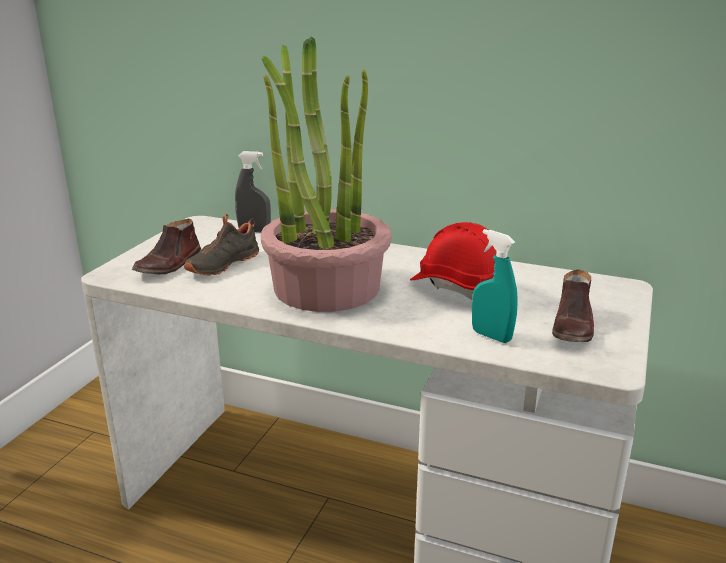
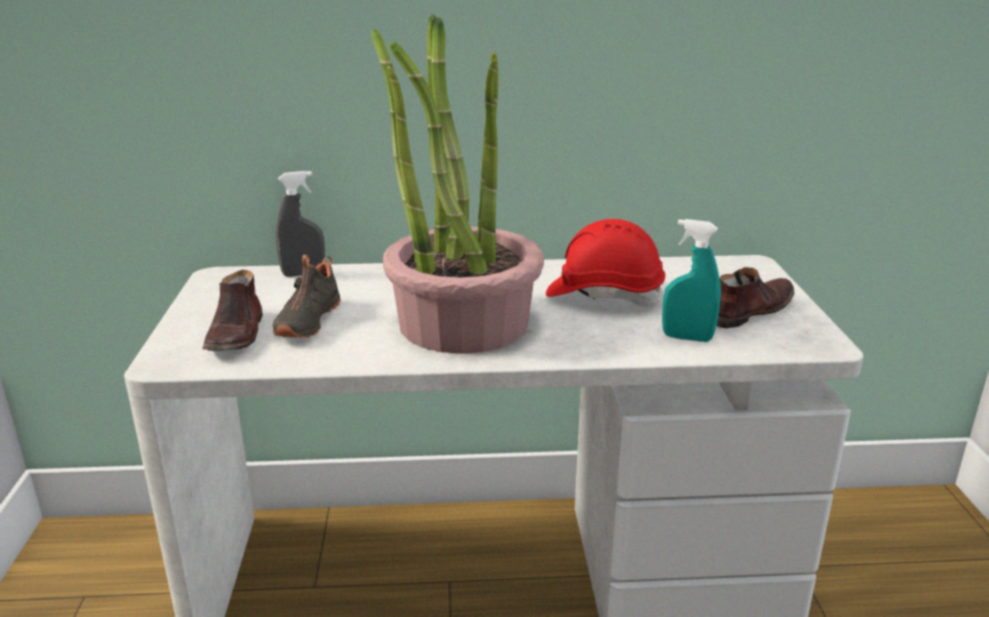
camera: 25 degrees left, 0 degrees up
brown shoe [552,269,594,342] -> brown shoe turned 120 degrees counterclockwise [717,267,794,328]

